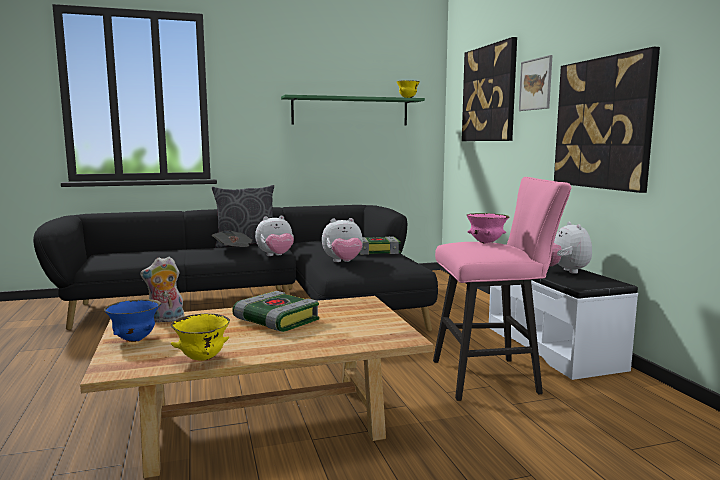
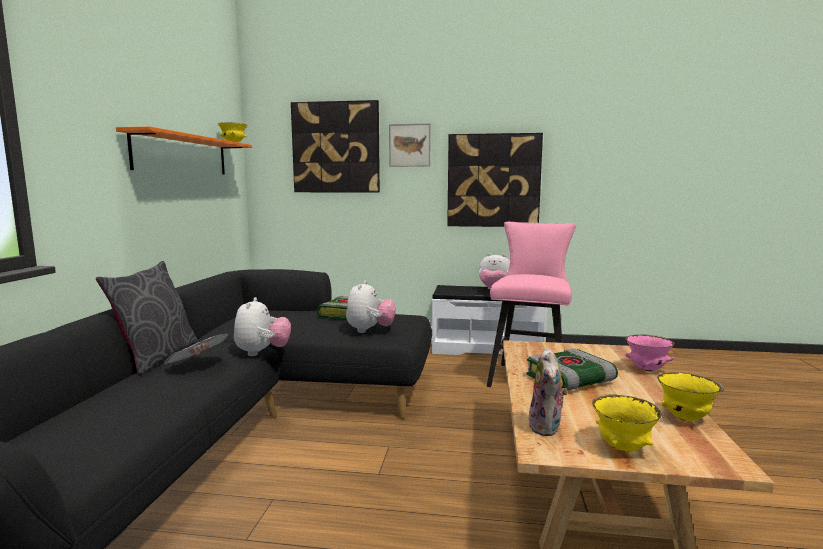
camera: 65 degrees left, 0 degrees up
blue bowl [104,299,161,342] -> yellow bowl [592,394,662,452]
green shelf [281,95,425,126] -> orange shelf [116,126,252,174]
pink bowl [467,213,510,243] -> pink bowl moved to [625,334,675,371]

